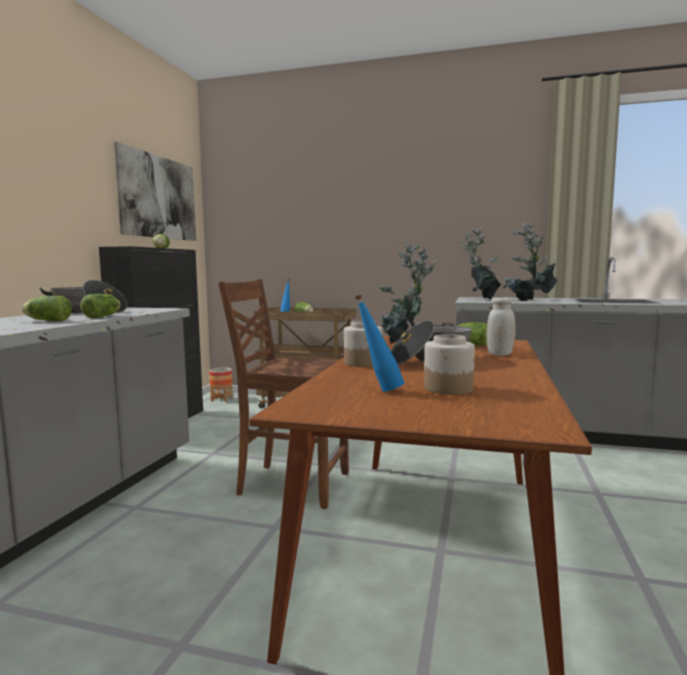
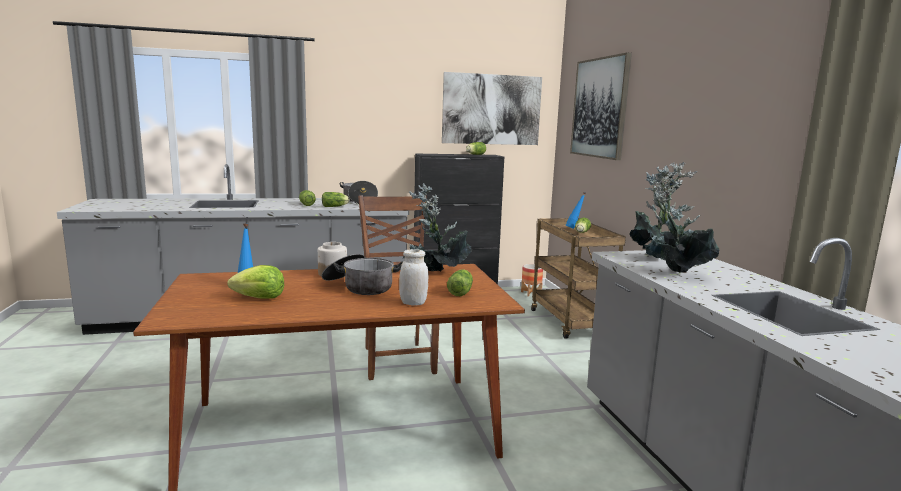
camera: 60 degrees right, 5 degrees up
jar [424,335,475,395] -> lettuce [227,265,284,299]
none -> picture [570,53,632,160]

